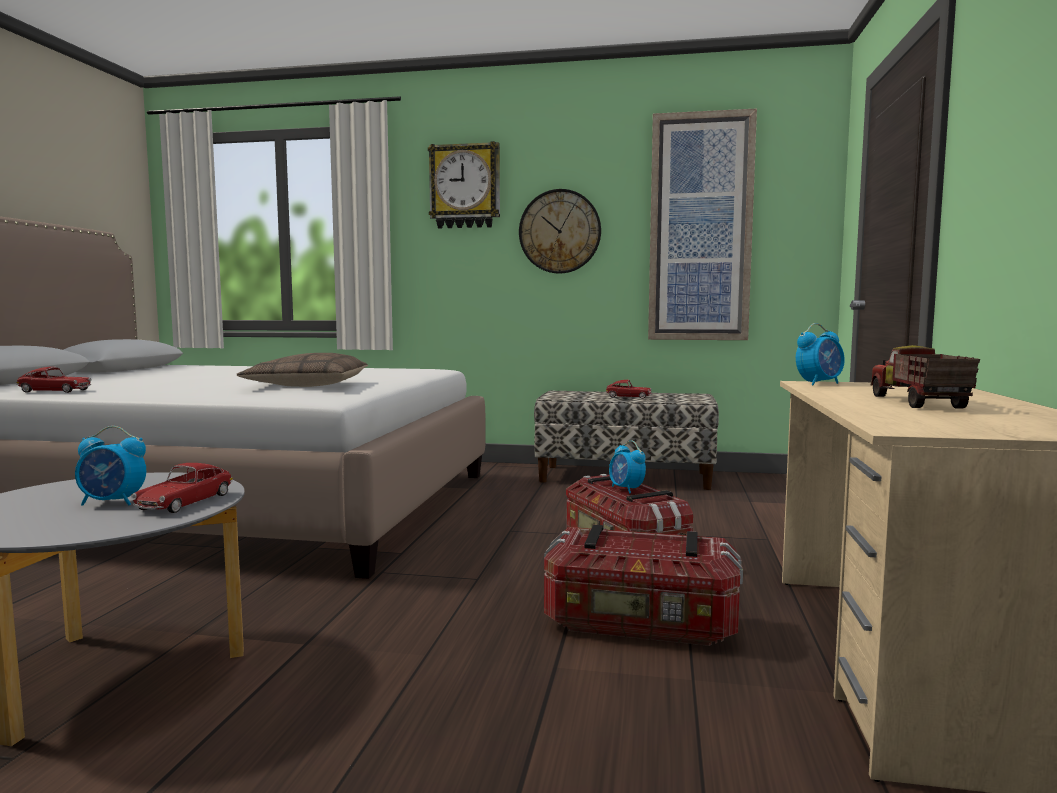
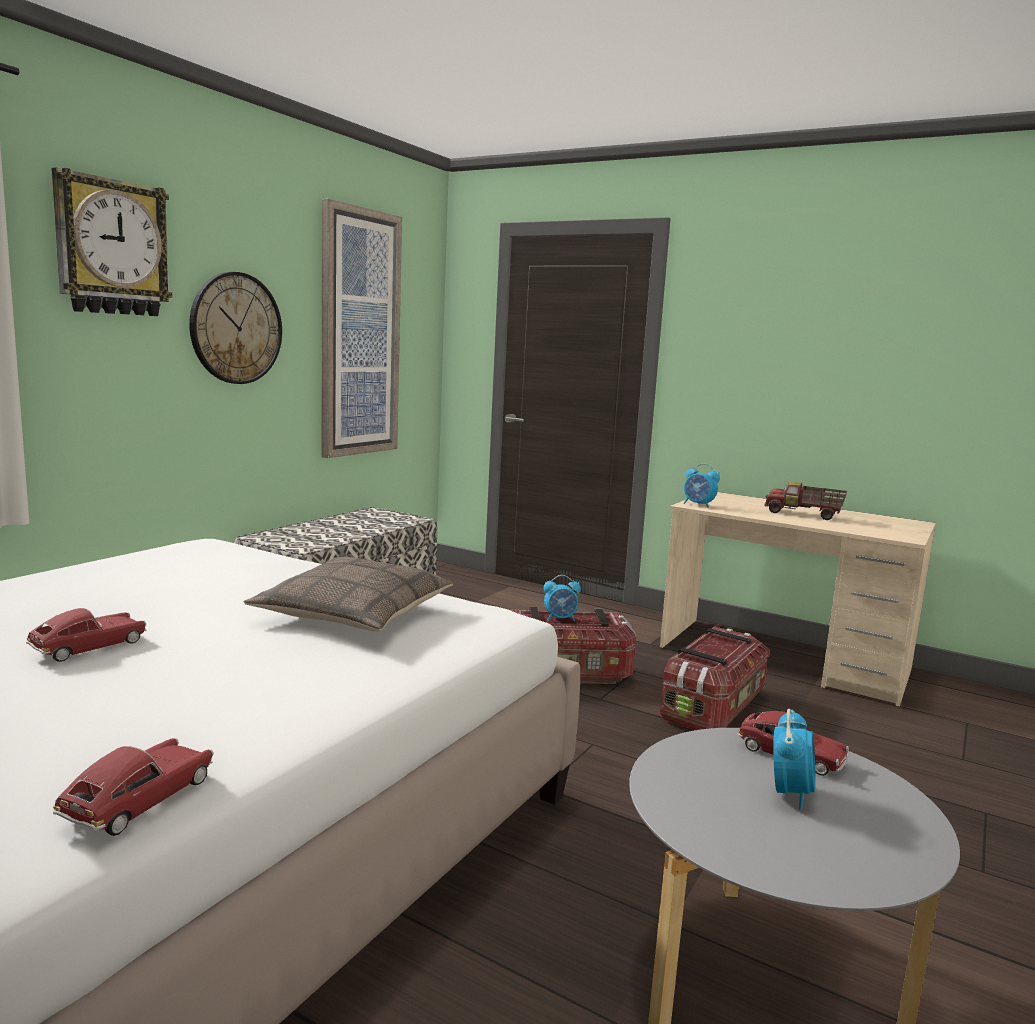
camera: 70 degrees left, 5 degrees up
toy car [606,380,652,399] -> toy car moved to [26,608,147,662]
alarm clock [796,323,845,385] -> alarm clock turned 135 degrees clockwise [684,463,720,508]

